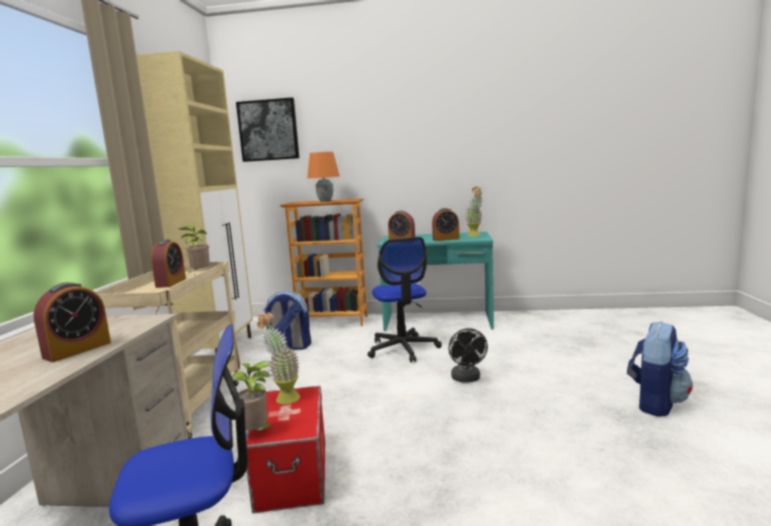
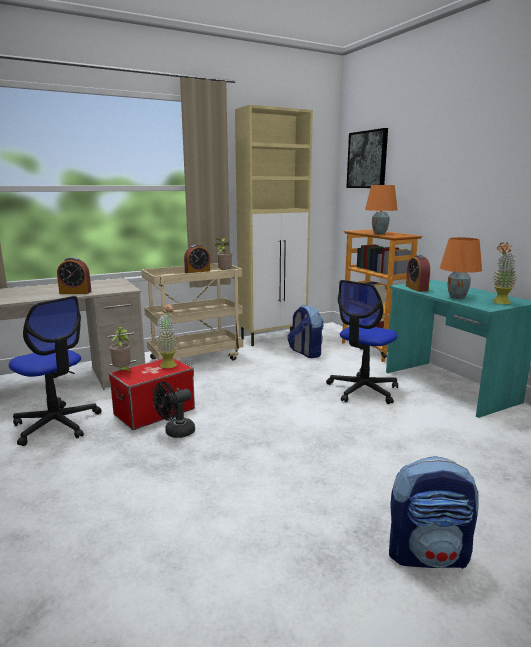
camera: 55 degrees right, 5 degrees up
alarm clock [432,208,459,241] -> orange table lamp [440,237,482,299]
black fan [449,328,488,383] -> black fan moved to [153,382,195,438]

